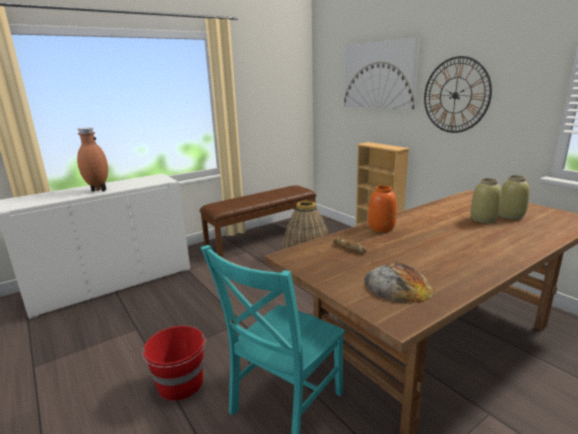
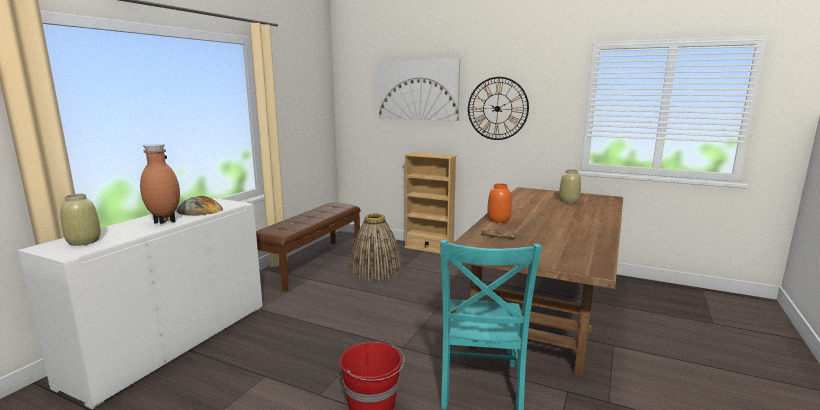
camera: 30 degrees left, 5 degrees down
bread [364,263,435,304] -> bread moved to [177,196,223,216]
beige vase [471,178,502,223] -> beige vase moved to [60,194,101,246]

